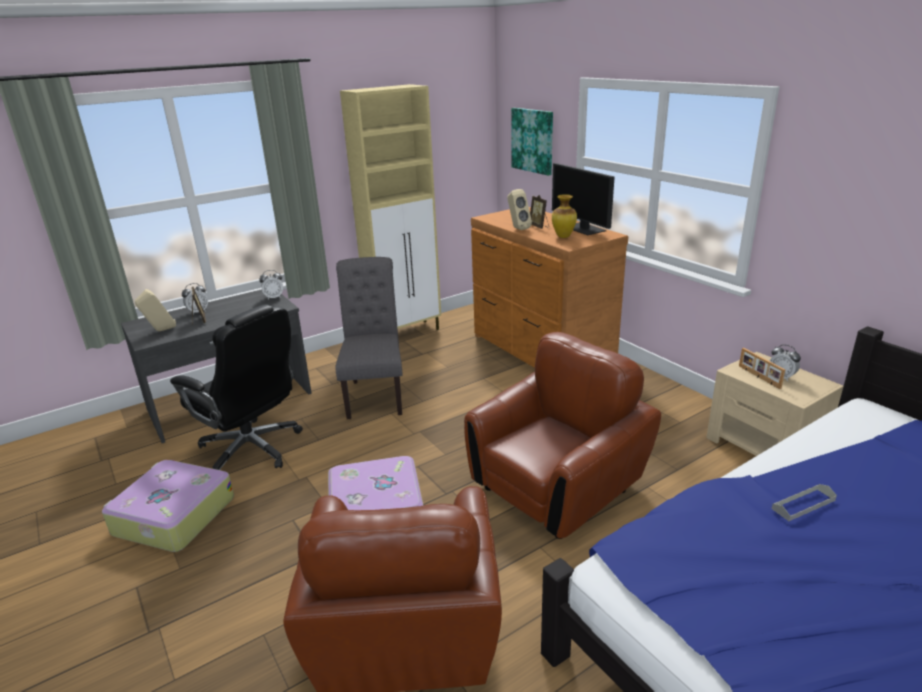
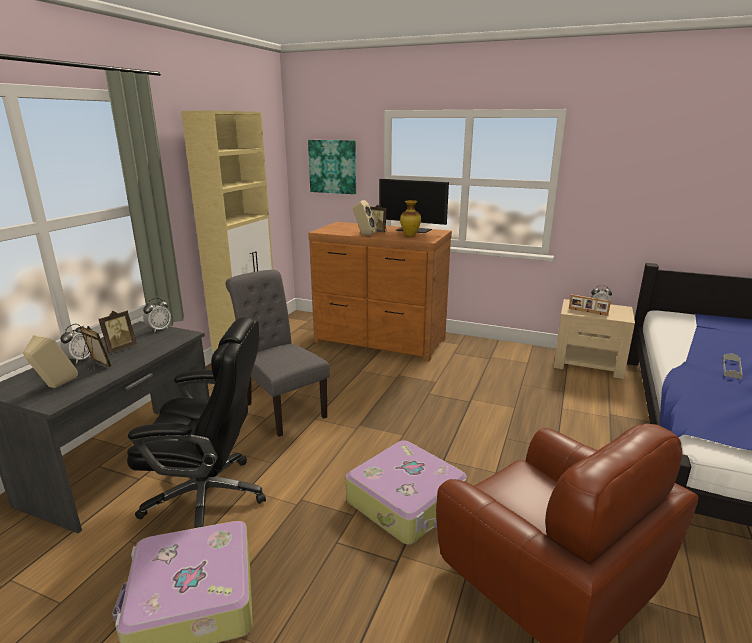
camera: 35 degrees left, 5 degrees down
brown armchair [464,332,661,539] -> none
none -> picture frame [99,310,137,353]

